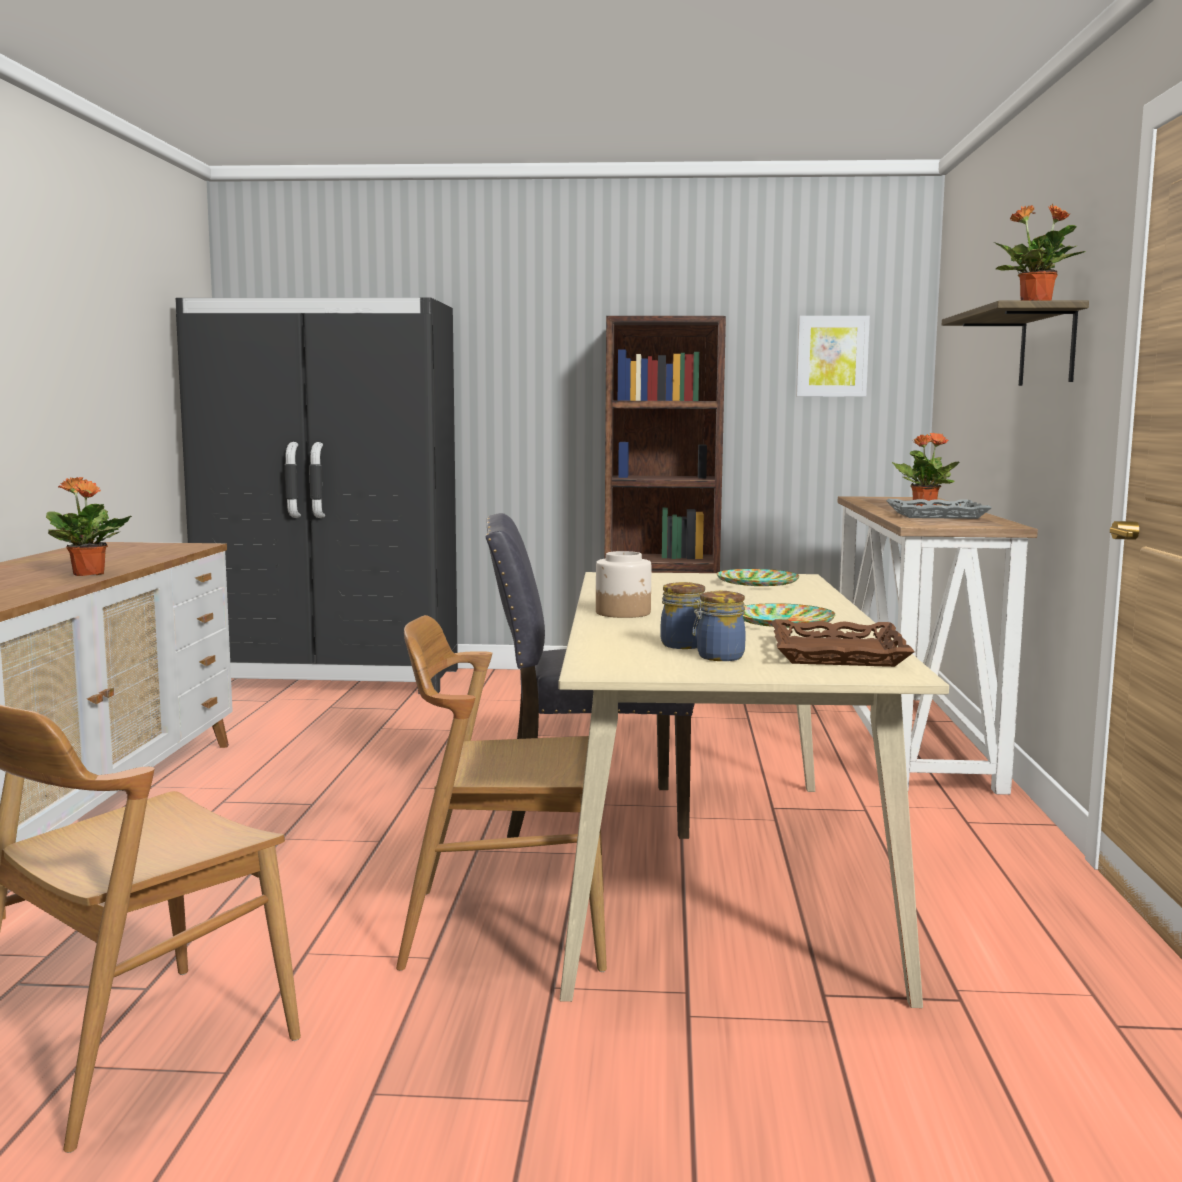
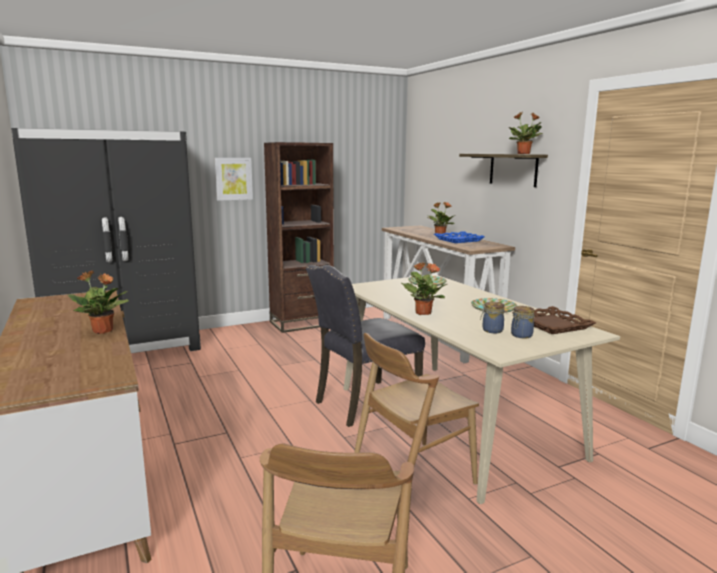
camera: 30 degrees left, 5 degrees up
jar [596,551,651,618] -> potted plant [401,262,447,315]
picture [796,316,870,397] -> picture moved to [214,158,253,201]
grey tray [886,499,992,519] -> blue tray [434,231,485,243]

